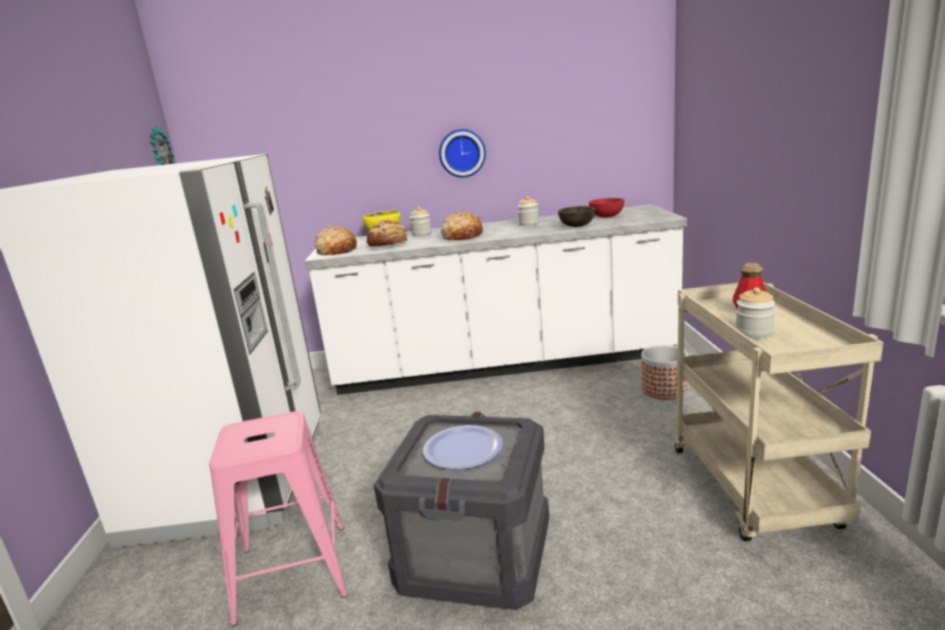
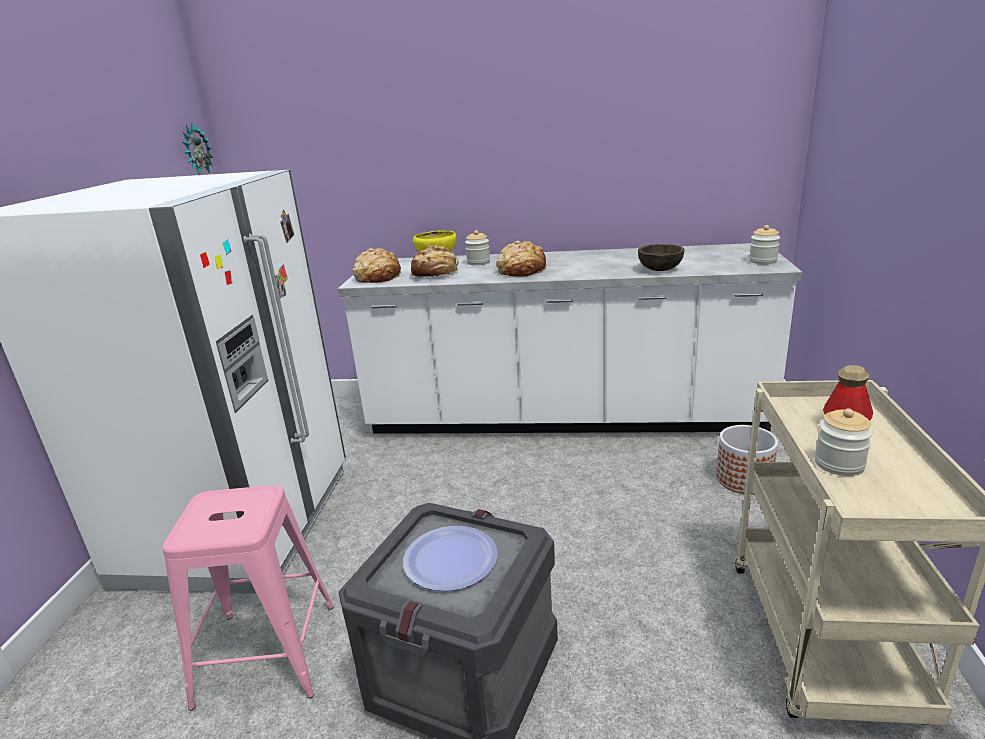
camera: 10 degrees right, 5 degrees up
wall clock [439,129,486,177] -> none
jar [518,196,539,226] -> jar moved to [749,225,780,264]
red bowl [589,198,624,218] -> none

